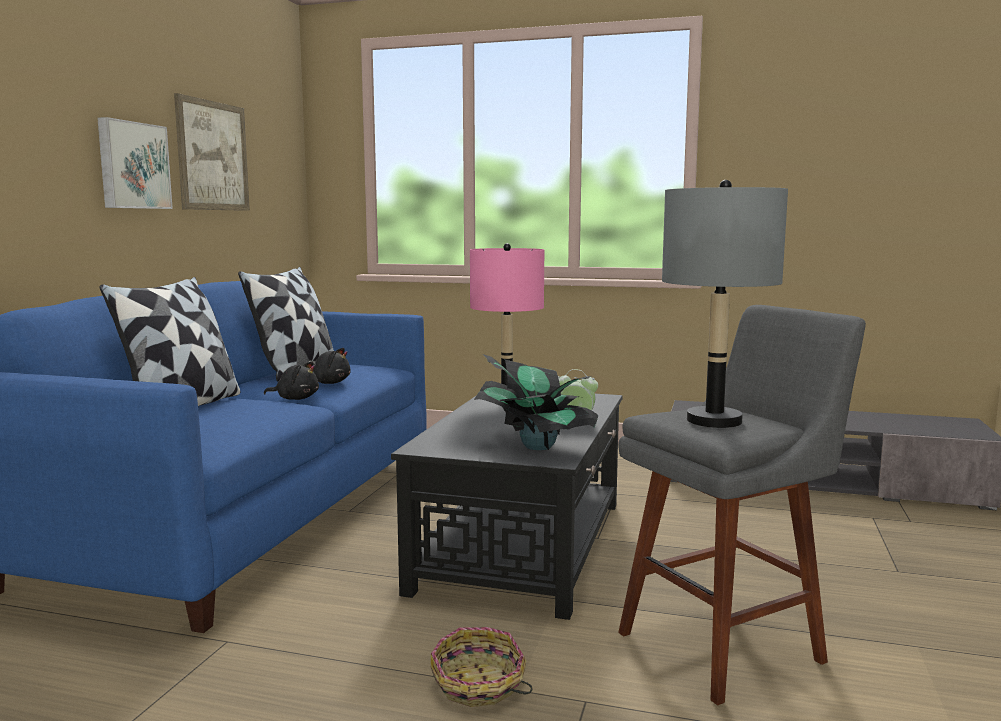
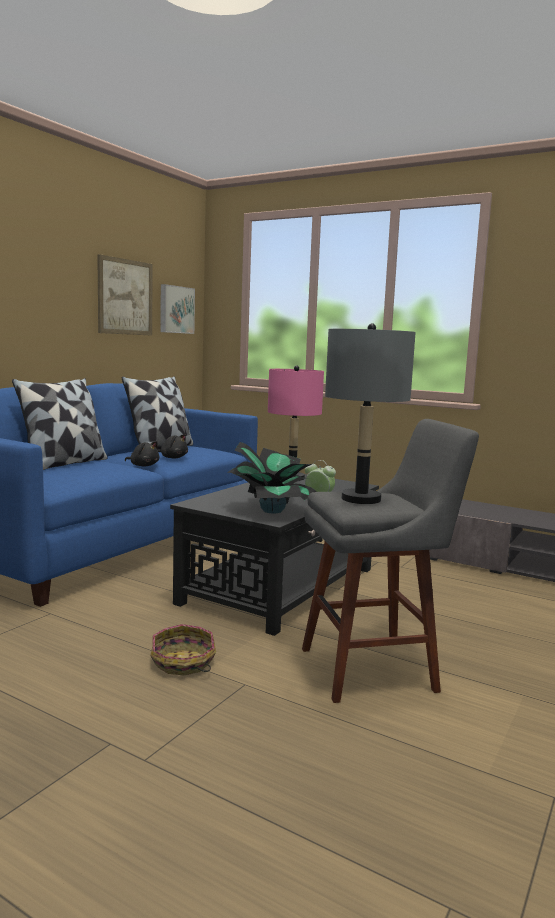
camera: 15 degrees right, 0 degrees up
picture [97,117,173,209] -> picture moved to [160,284,195,334]

